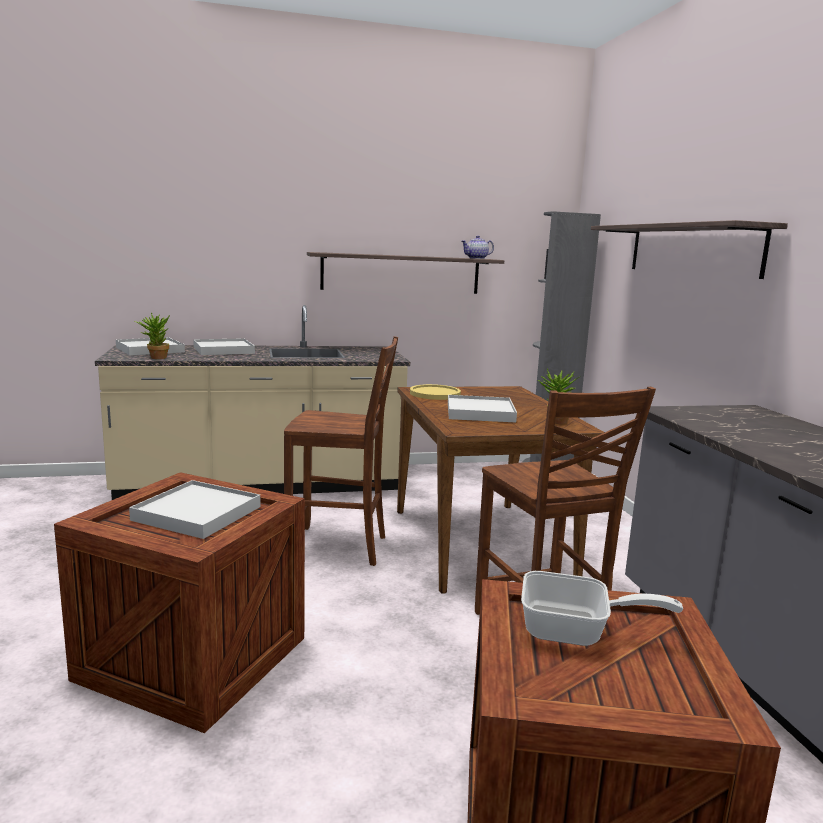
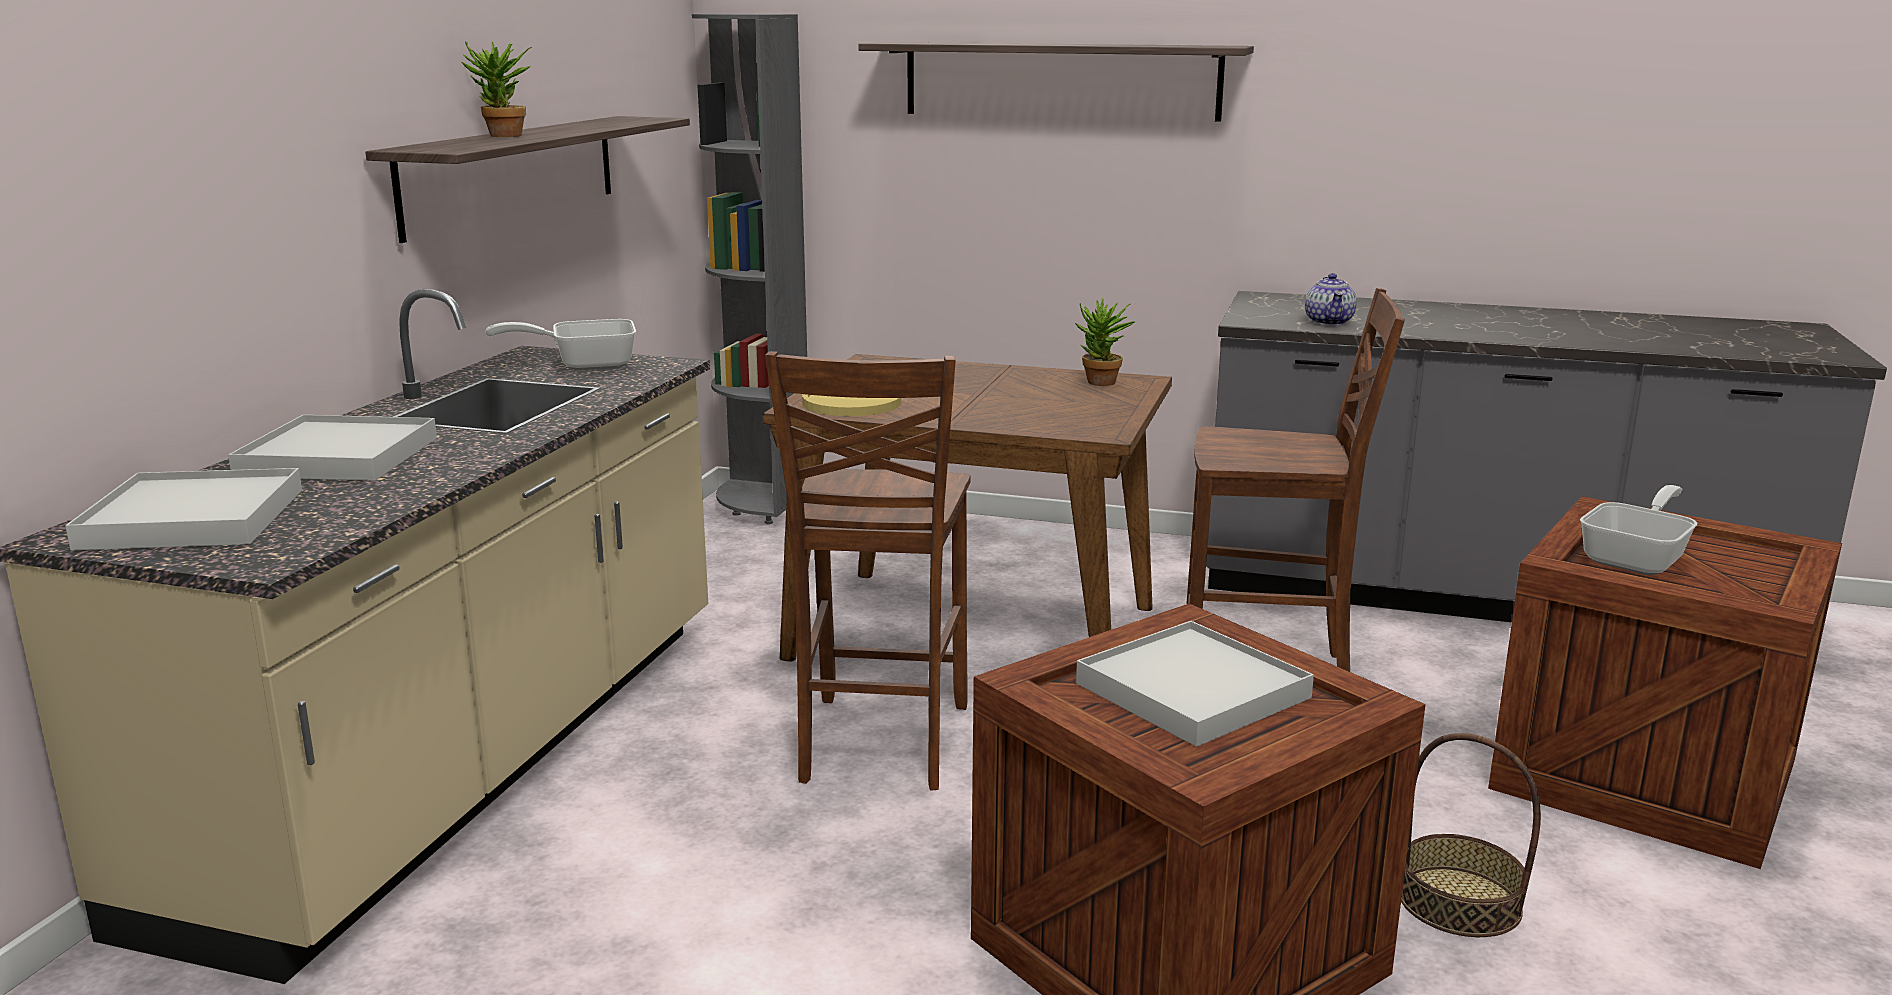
camera: 60 degrees left, 5 degrees up
potted plant [134,313,170,359] -> potted plant moved to [461,41,532,137]
brown chair [284,336,398,566] -> brown chair turned 150 degrees clockwise [765,351,971,791]
white tray [448,395,517,422] -> none
teapot [462,235,494,259] -> teapot moved to [1305,273,1357,325]
none -> frying pan [486,319,636,370]
none -> basket [1401,733,1541,937]

